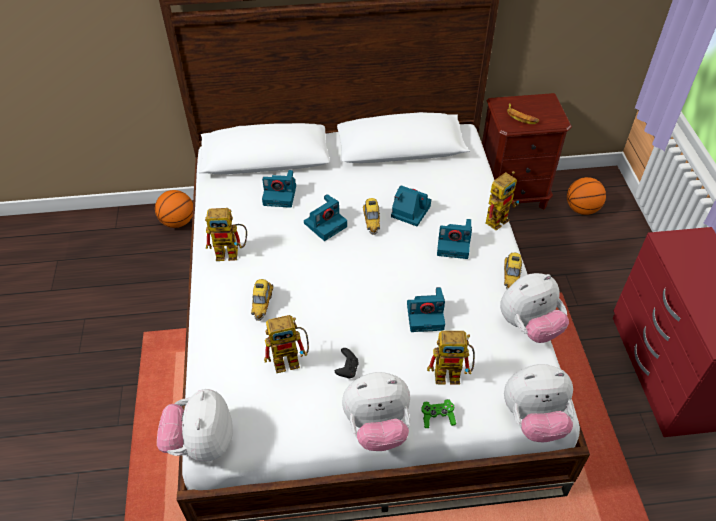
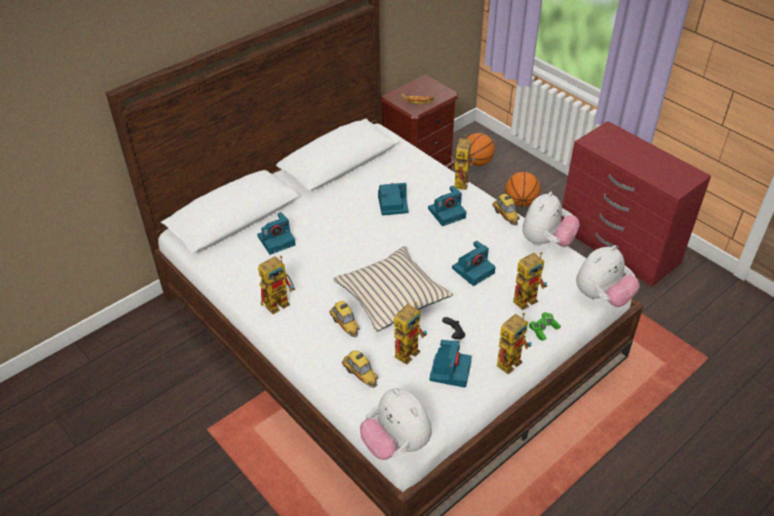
camera: 35 degrees left, 5 degrees down
basketball [155,190,193,228] -> basketball moved to [505,172,540,207]
camera [304,194,347,241] -> camera moved to [430,340,472,388]
plush toy [342,372,410,451] -> toy robot [496,313,532,375]
toy car [363,198,380,235] -> toy car moved to [342,350,378,388]
none -> beige pillow [333,246,453,332]

